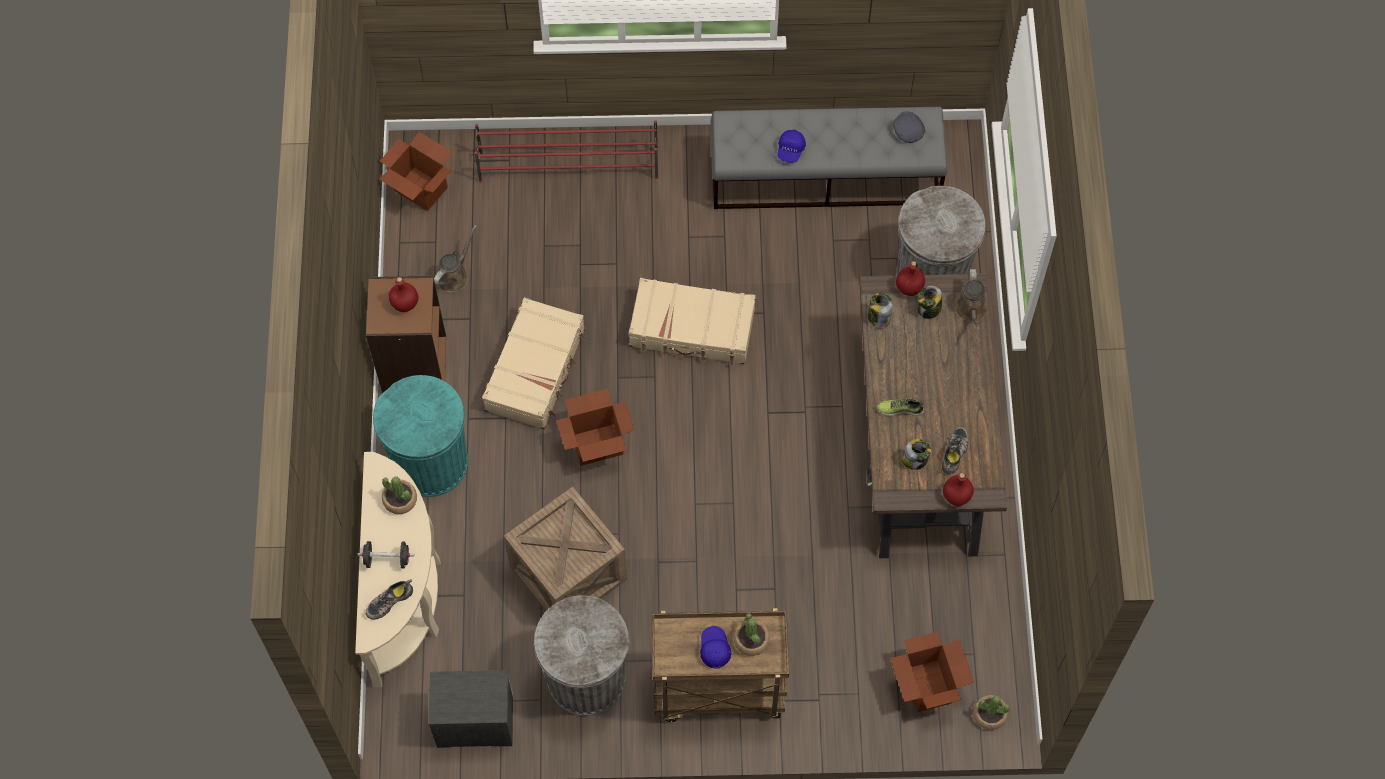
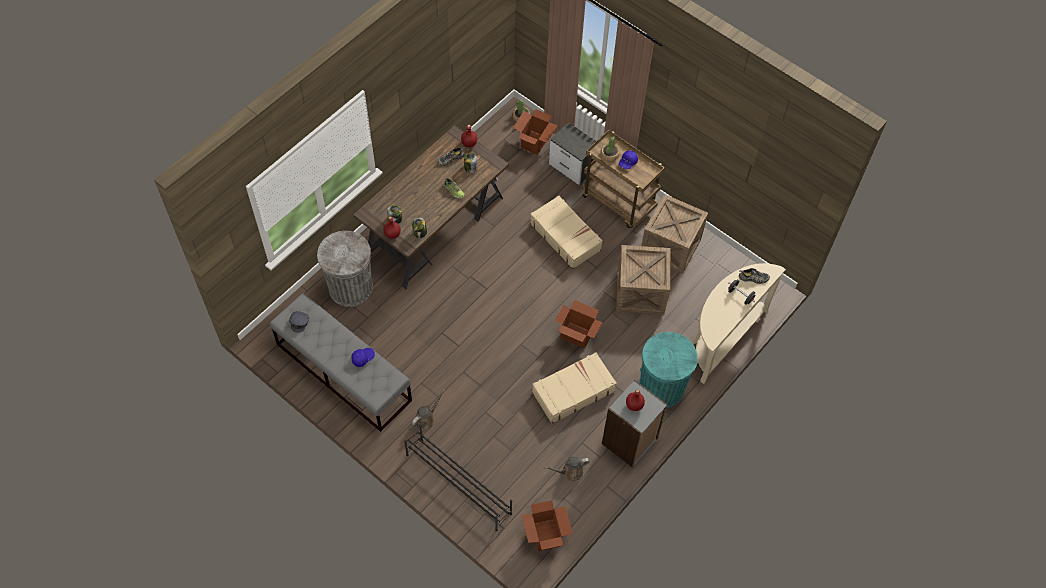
camera: 140 degrees left, 5 degrees down
brown bookcase [366,276,446,393] -> grey bookcase [602,380,668,468]
potted plant [382,477,417,514] -> none
nightstand [428,670,513,748] -> nightstand moved to [549,122,596,185]
red shoe rack [474,120,658,182] -> black shoe rack [404,425,512,531]
grey trash can [534,596,629,716] -> crate [641,194,708,274]
beige suitcase [629,278,756,365] -> beige suitcase moved to [530,196,603,269]
brown watering can [954,269,988,331] -> brown watering can moved to [412,390,445,430]

